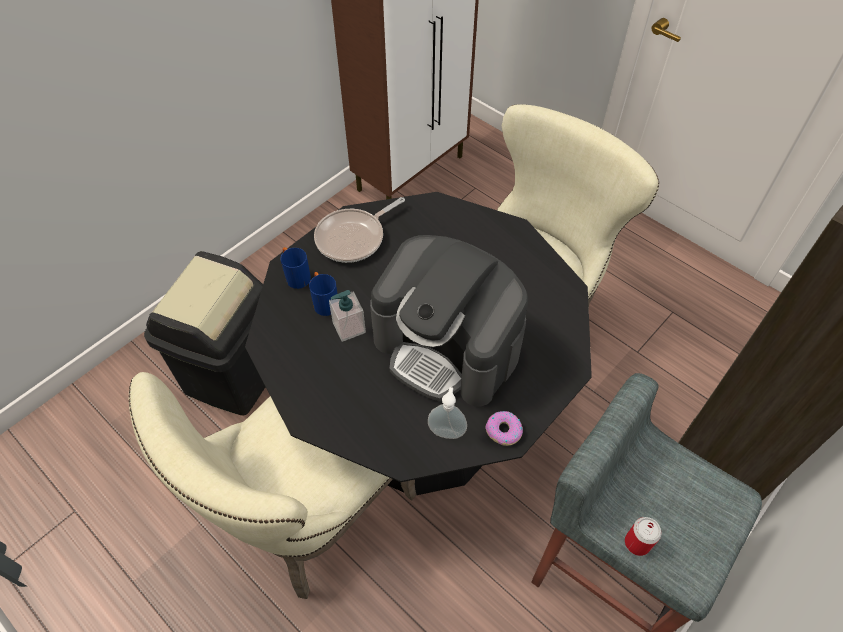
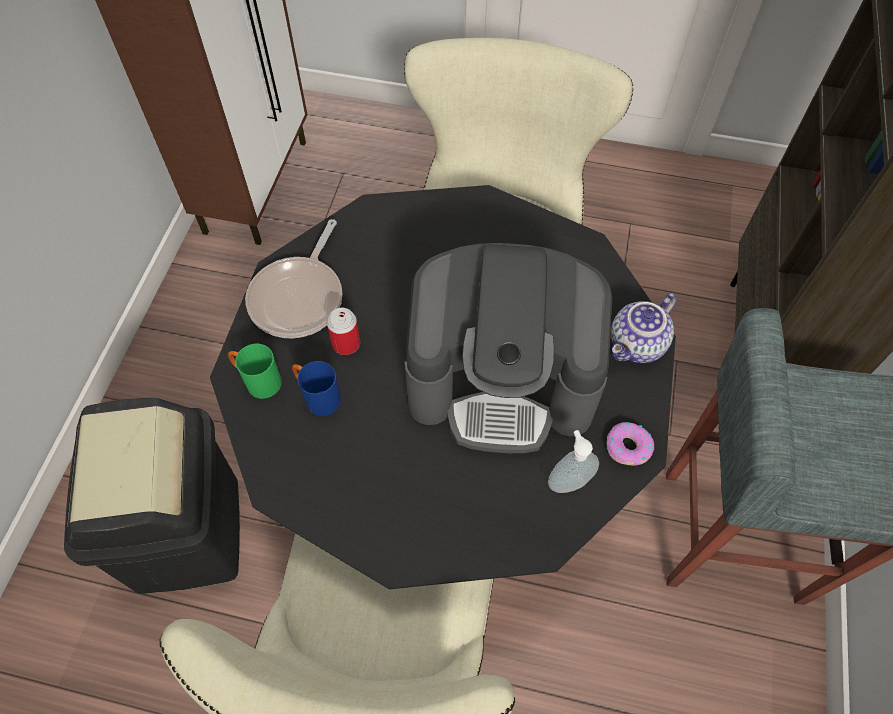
camera: 30 degrees left, 5 degrees up
blue mug [281,247,311,289] -> green mug [228,344,282,399]
soap dispenser [329,290,366,342] -> none
can [625,517,662,556] -> can moved to [327,308,360,355]
none -> teapot [611,293,677,363]

